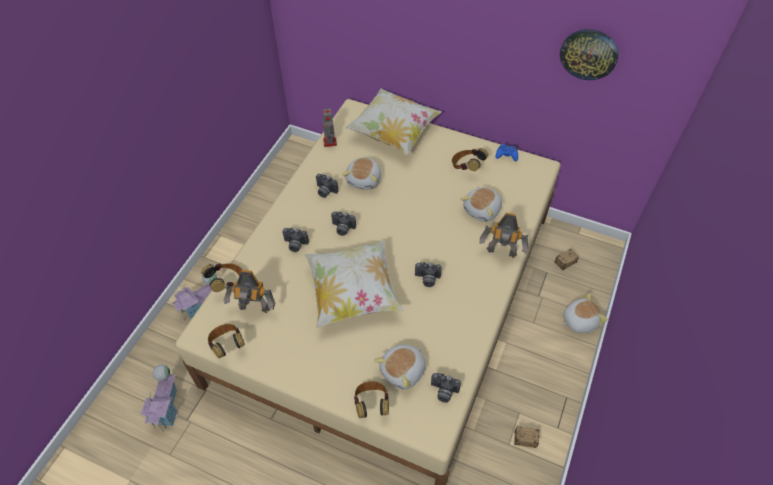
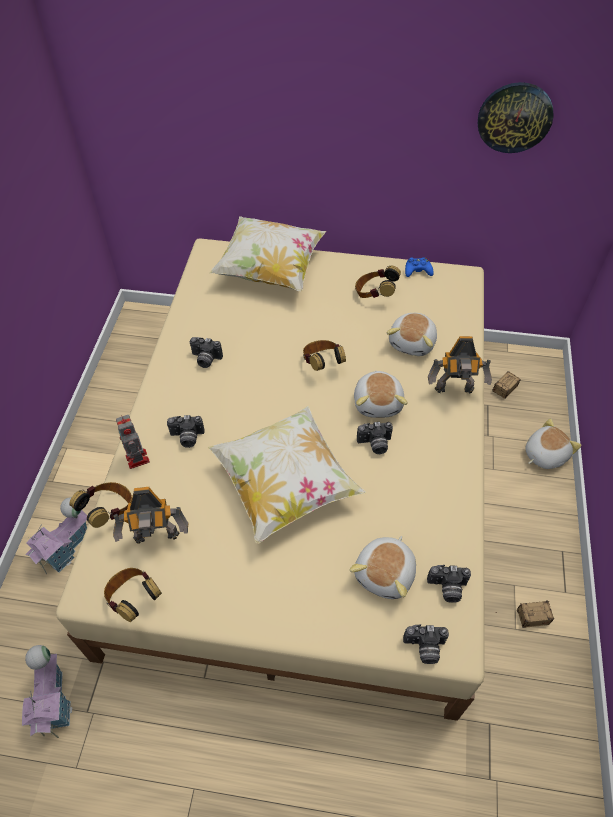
camera: 15 degrees left, 0 degrees up
toy robot [322,109,337,147] -> toy robot moved to [116,415,150,469]
camera [331,211,356,236] -> camera moved to [403,624,449,664]
plush toy [343,157,381,190] -> plush toy moved to [354,370,408,418]
headphones [354,381,389,418] -> headphones moved to [303,340,346,371]

